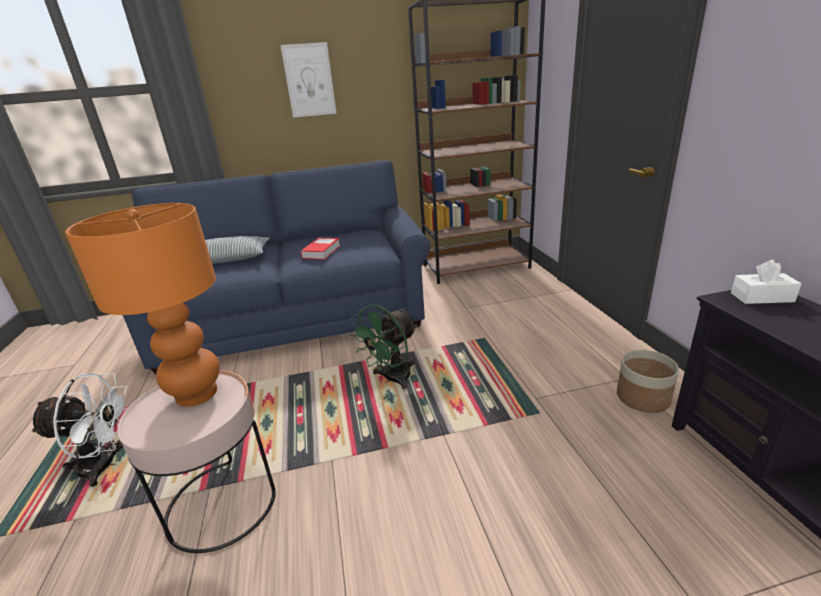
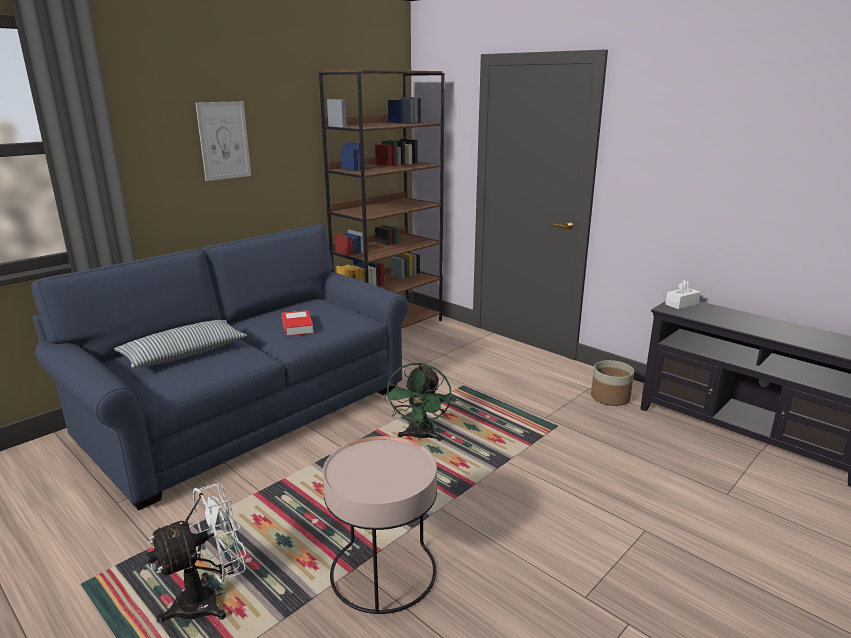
camera: 35 degrees left, 5 degrees down
orange table lamp [65,203,220,407] -> none

